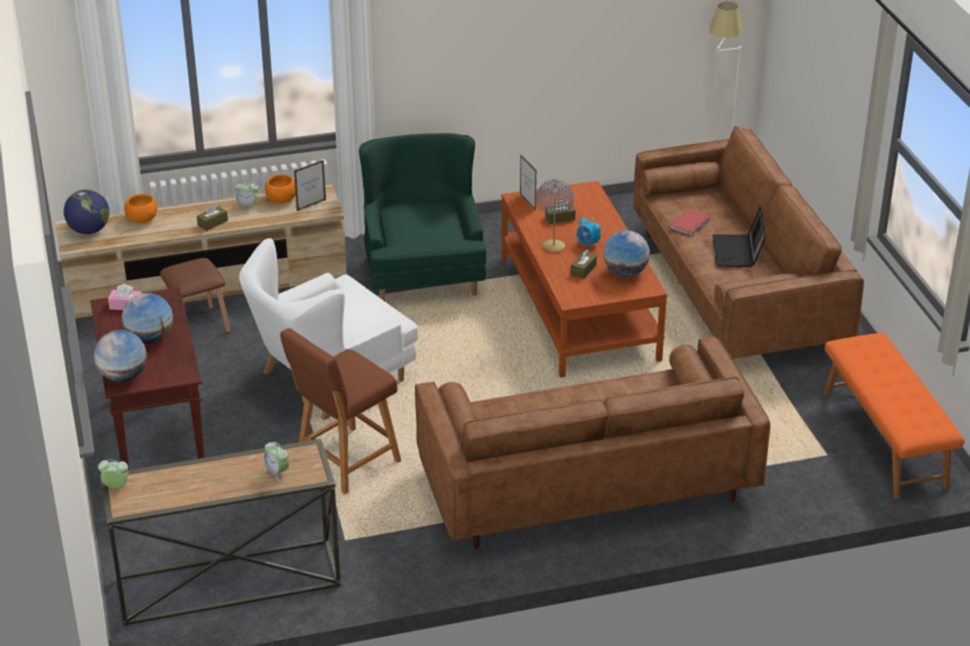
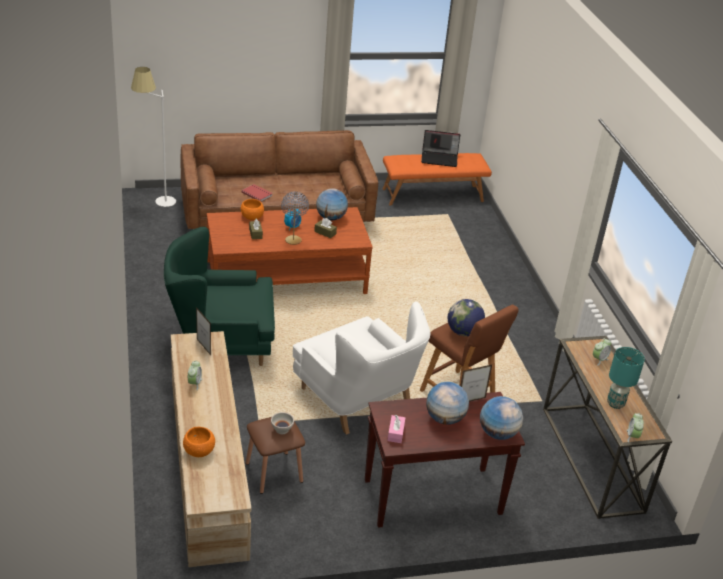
camera: 90 degrees left, 0 degrees up
globe [64,189,110,234] -> globe moved to [447,299,485,337]
brown tissue box [197,203,228,231] -> none
orange bowl [265,174,296,203] -> orange bowl moved to [241,199,264,220]
brown sofa [415,336,770,549] -> none
picture frame [520,155,536,211] -> picture frame moved to [460,365,492,402]
laptop [712,206,766,267] -> laptop moved to [421,130,460,167]
none -> white bowl [271,412,294,434]
none -> turquoise table lamp [607,347,645,409]

